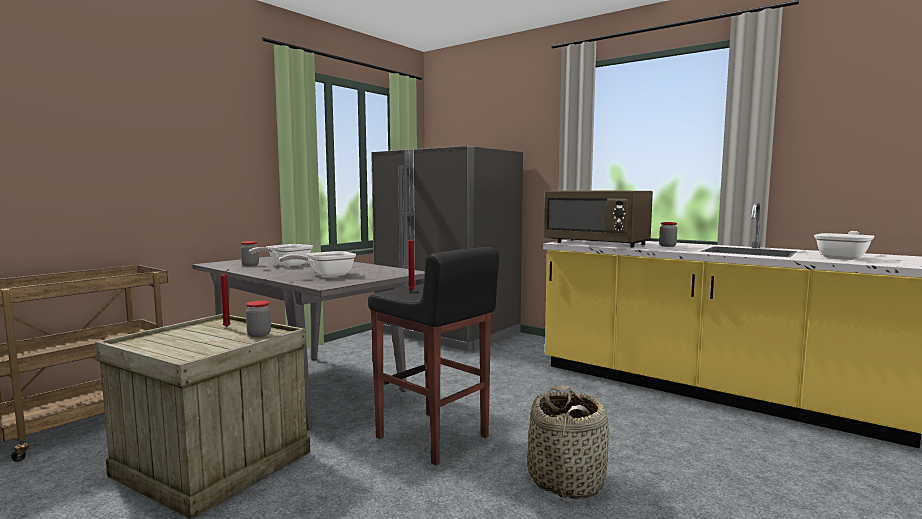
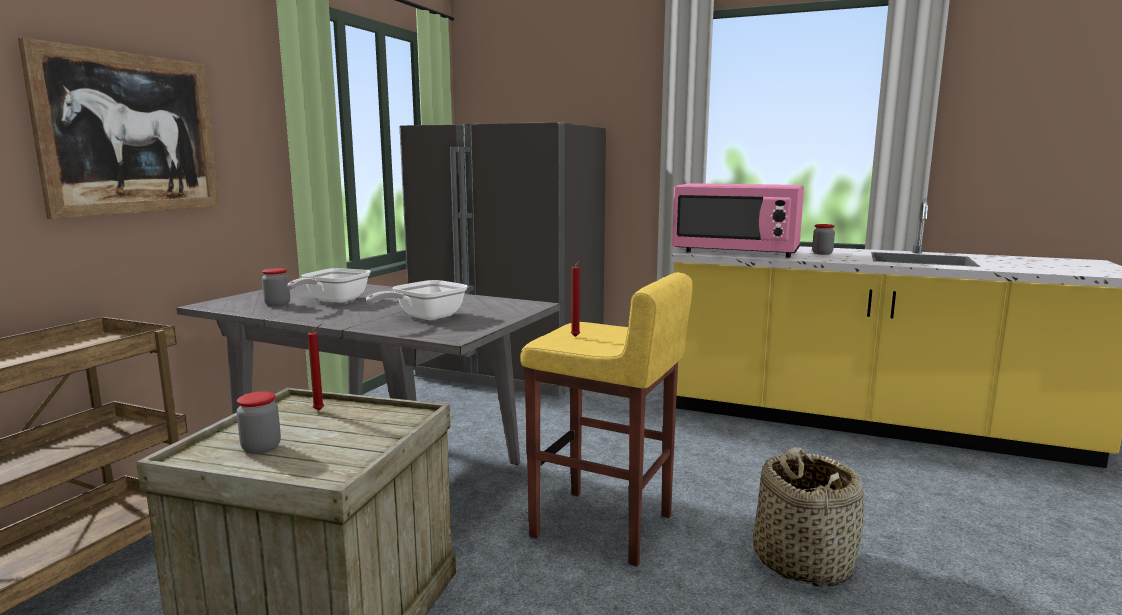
camera: 15 degrees left, 5 degrees up
jar [246,301,271,337] -> jar moved to [237,392,281,454]
black stool [368,247,499,465] -> yellow stool [520,272,693,567]
brown microwave [544,191,653,248] -> pink microwave [672,183,804,258]
frying pan [814,231,875,260] -> none
none -> picture [18,37,220,219]

